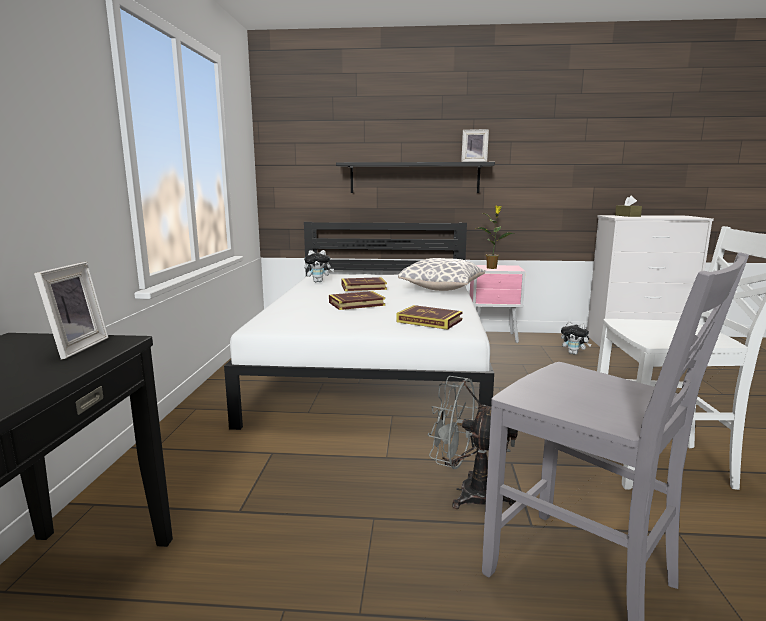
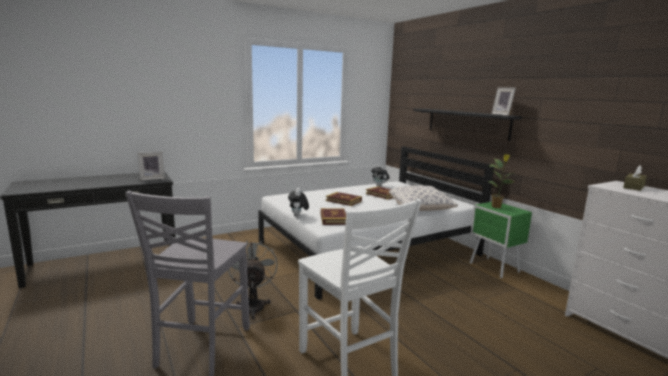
camera: 55 degrees right, 0 degrees up
pink nightstand [470,265,526,343] -> green nightstand [470,202,532,278]
plush toy [561,321,592,355] -> plush toy moved to [288,188,309,217]

